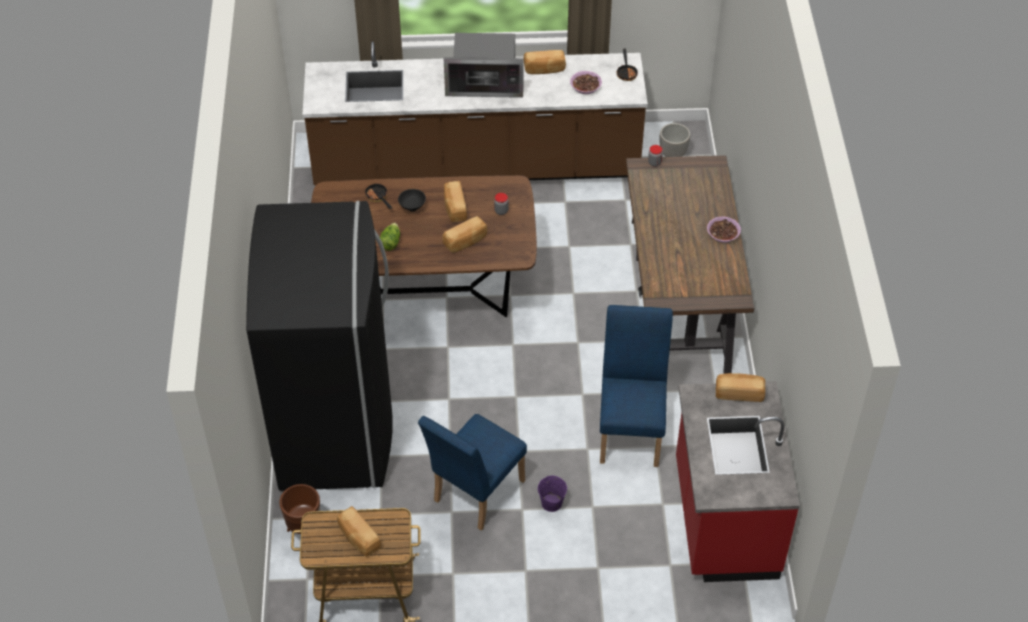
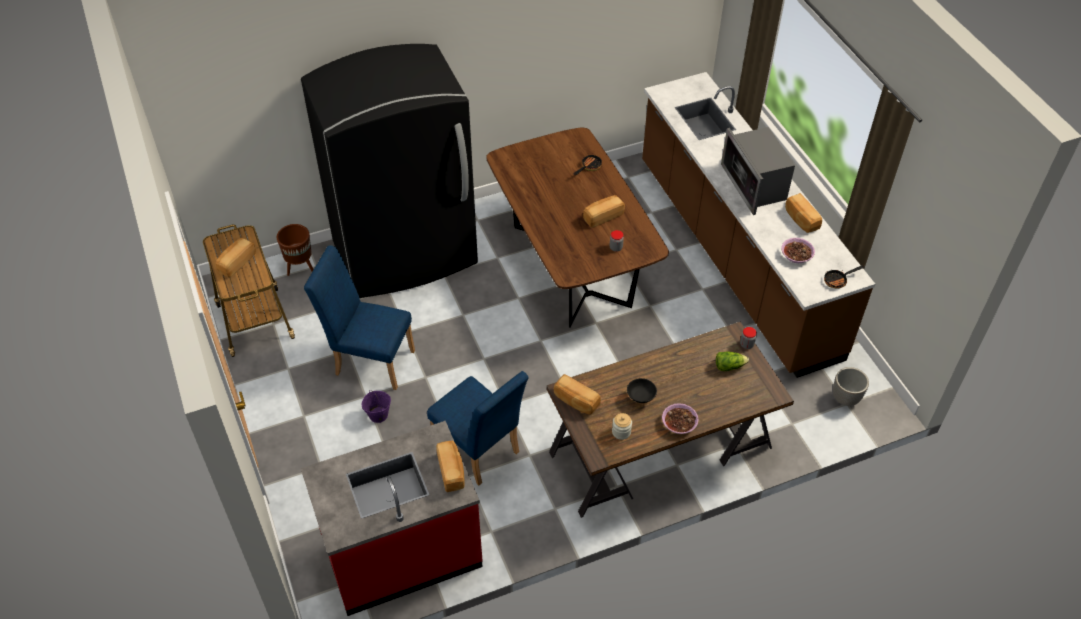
camera: 70 degrees right, 0 degrees up
lettuce [380,223,400,251] -> lettuce moved to [716,351,749,371]
black bowl [398,189,426,212] -> black bowl moved to [627,378,657,403]
bread [442,216,487,253] -> bread moved to [554,374,601,415]
blue chair [600,305,673,467] -> blue chair turned 60 degrees clockwise [427,371,529,485]
none -> jar [612,413,632,440]

